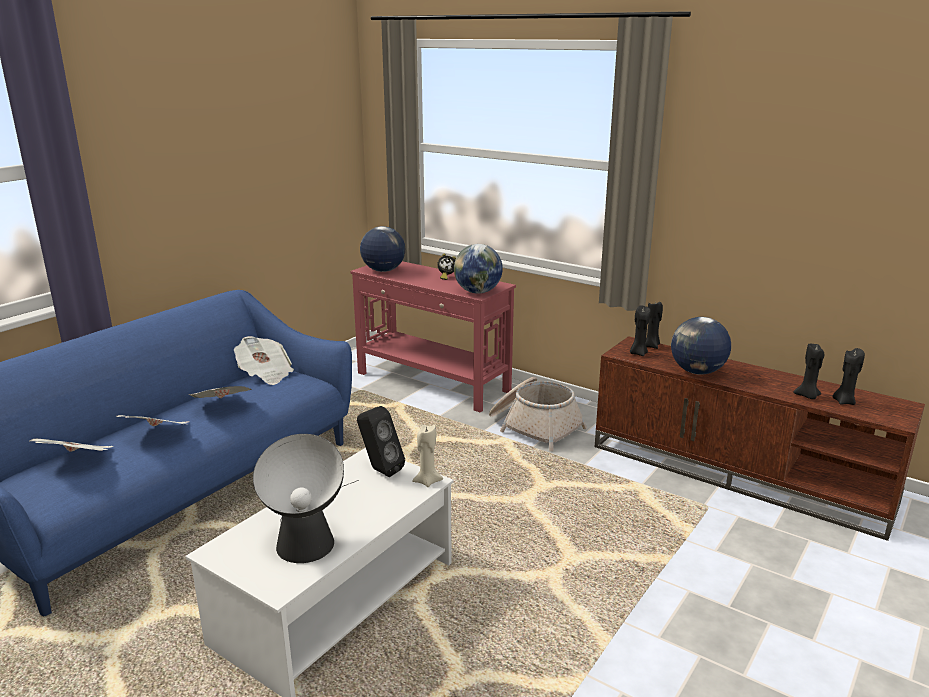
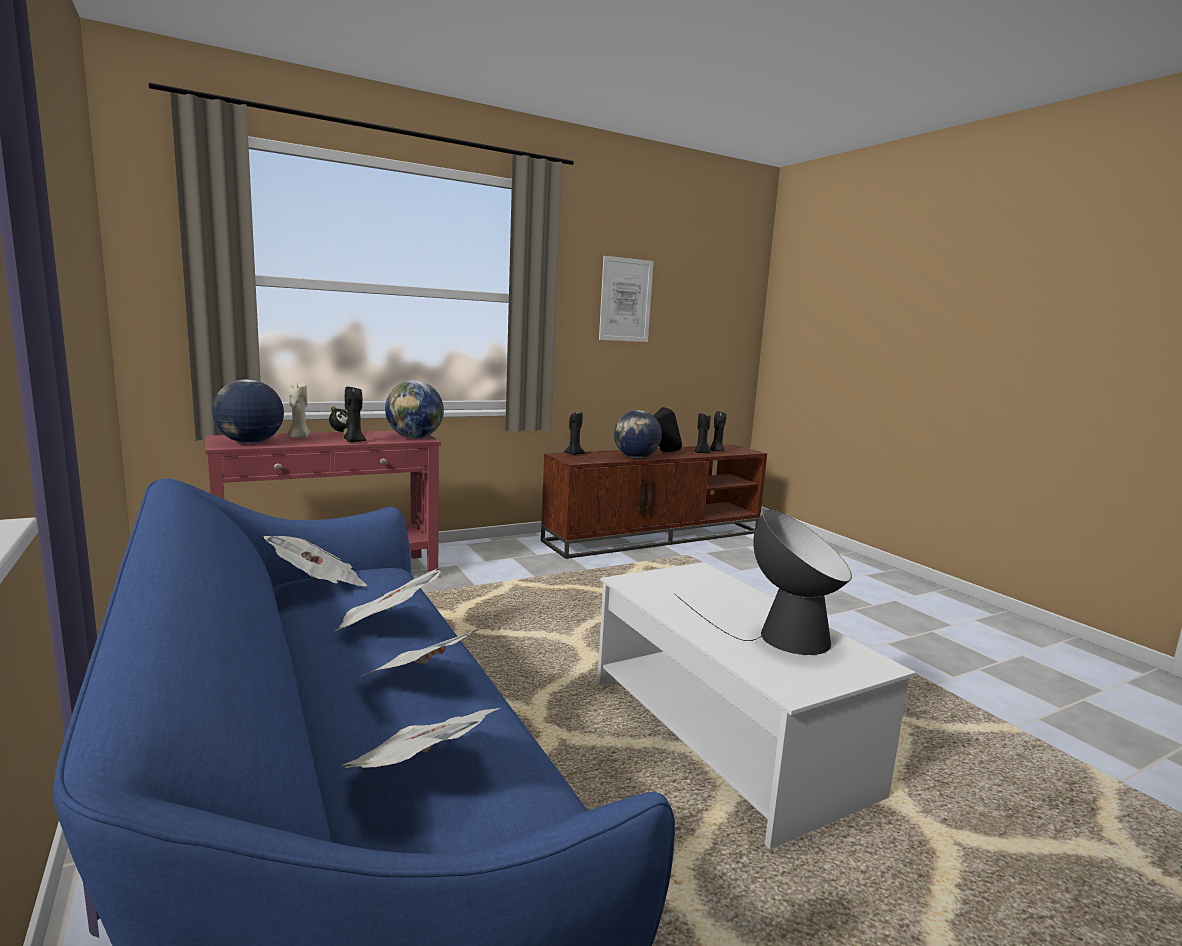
camera: 65 degrees left, 10 degrees down
black speaker [357,406,405,477] -> black speaker moved to [653,407,682,452]
beige candle [412,425,443,487] -> beige candle moved to [288,382,310,439]
basket [489,377,587,451] -> none
black candle [630,305,651,356] -> black candle moved to [344,386,366,442]
none -> picture [599,256,654,342]

